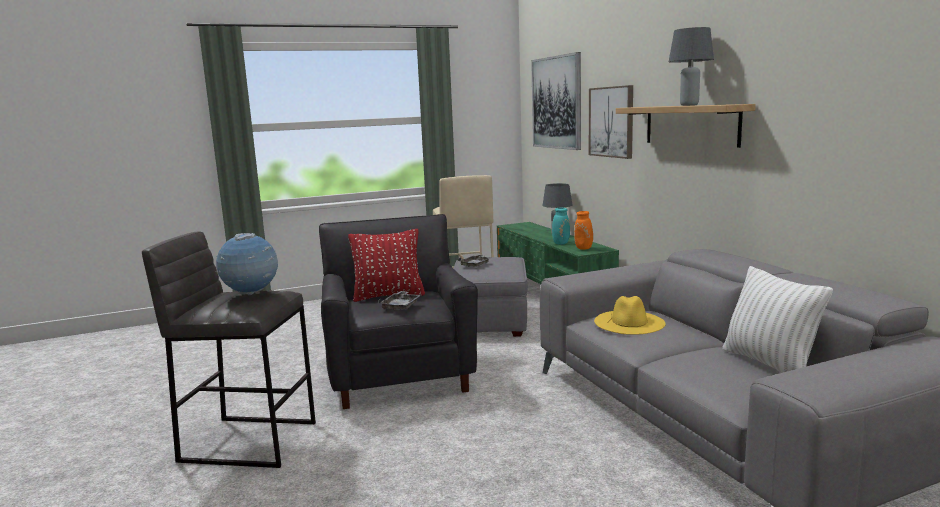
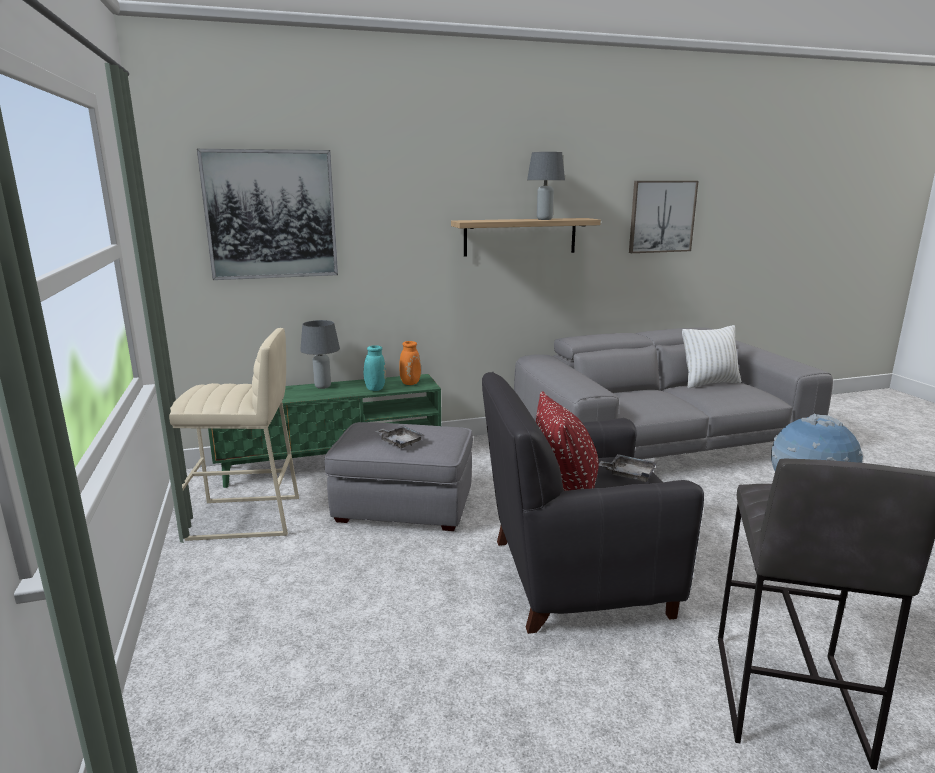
camera: 85 degrees left, 5 degrees up
picture [589,85,633,159] -> picture moved to [629,181,698,253]
yellow hat [594,296,666,335] -> none

